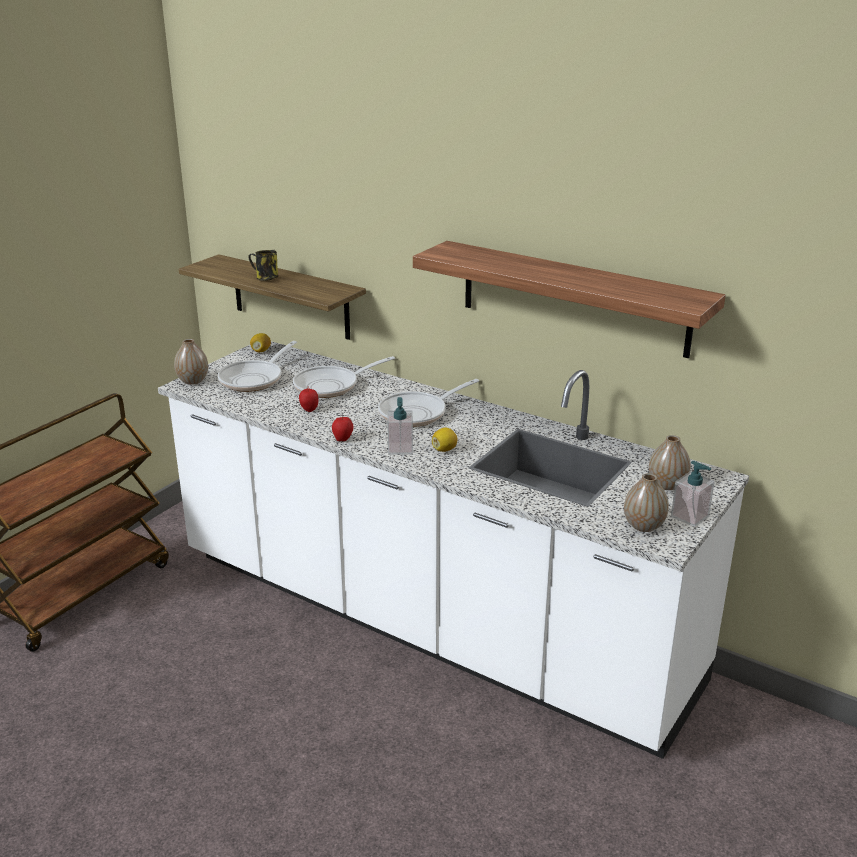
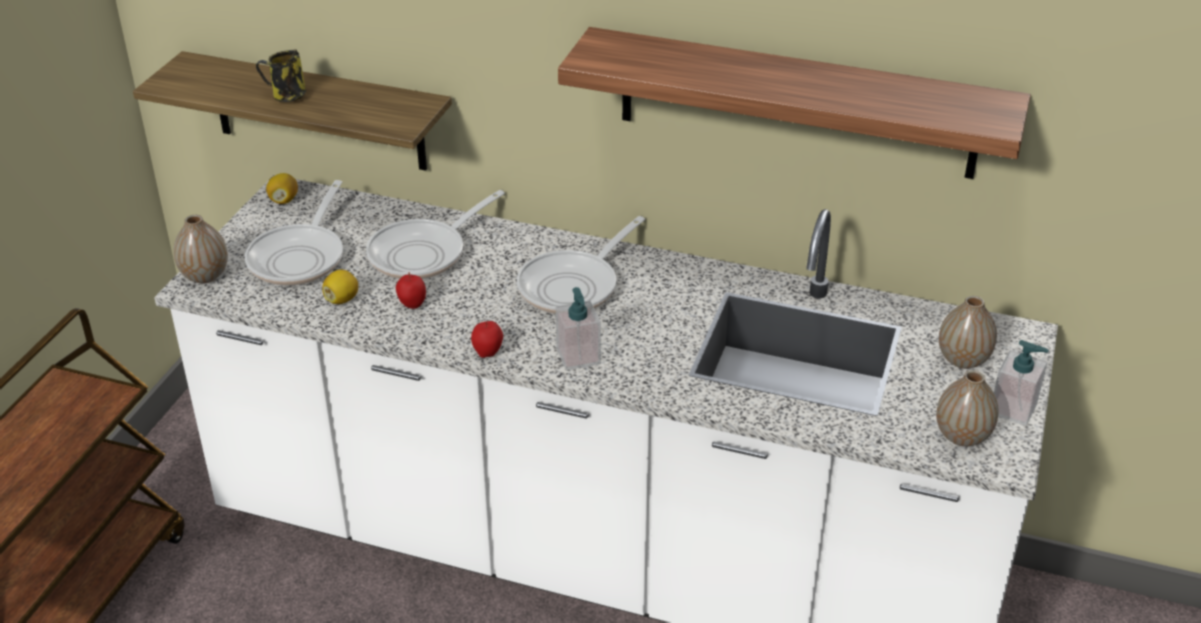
camera: 15 degrees left, 10 degrees up
lemon [432,428,458,452] -> lemon moved to [322,270,358,304]

